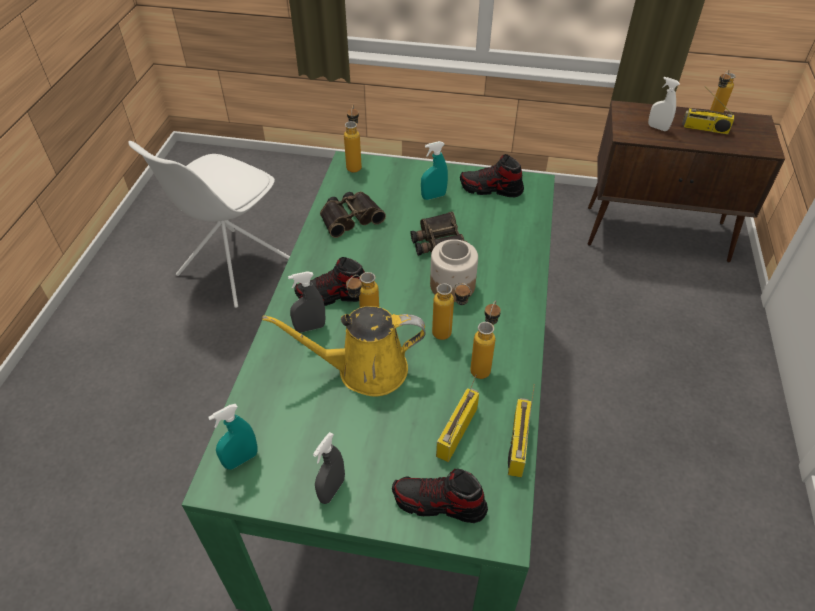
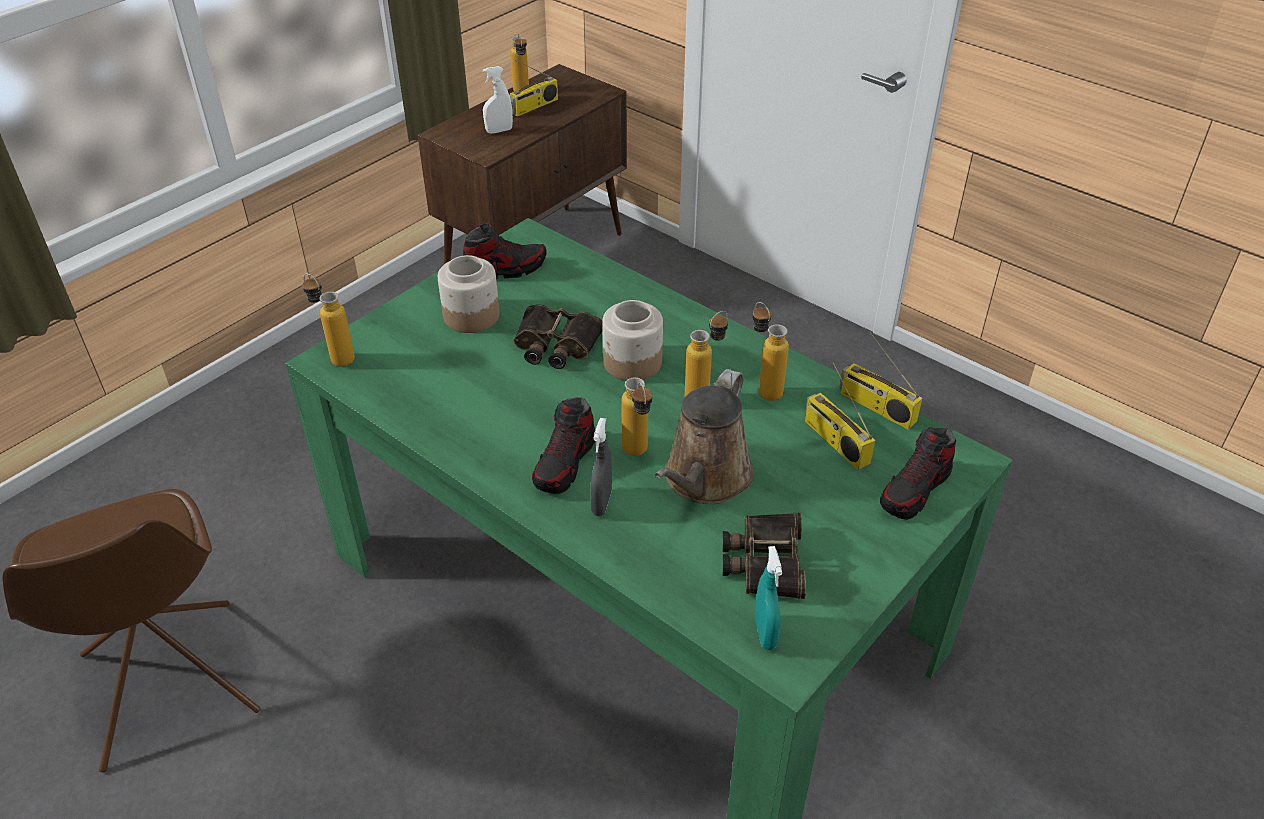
camera: 60 degrees left, 5 degrees down
white chair [128,141,290,308] -> brown chair [2,489,261,772]
yellow watering can [262,306,426,396] -> brown watering can [654,369,753,504]
grey spray bottle [313,432,345,504] -> none
binoculars [320,192,386,238] -> binoculars moved to [723,513,806,599]
turquoise spray bottle [421,141,448,200] -> jar [438,255,499,333]
shoe [460,154,524,197] -> shoe turned 150 degrees counterclockwise [463,223,547,279]

